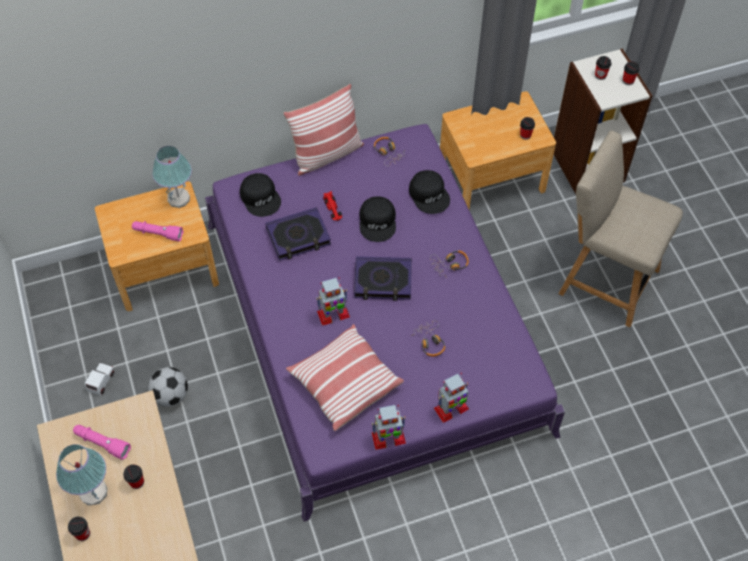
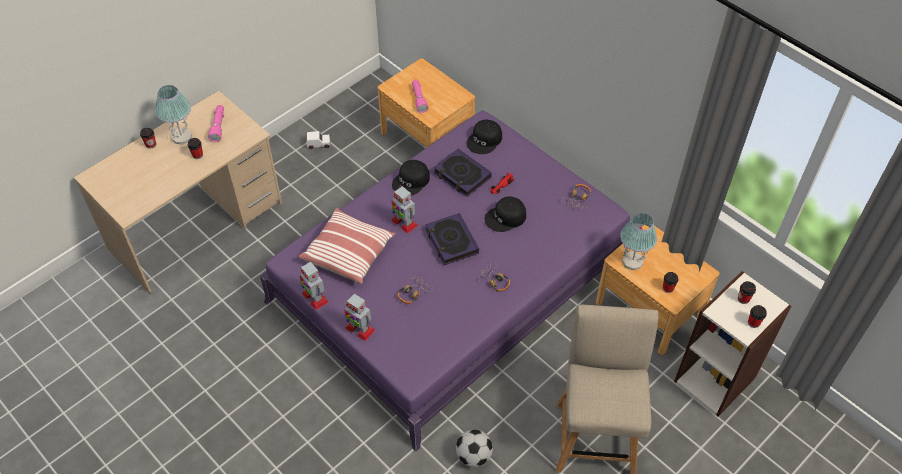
camera: 65 degrees right, 5 degrees down
football [148,367,188,407] -> football moved to [456,429,493,467]
table lamp [152,146,192,208] -> table lamp moved to [620,213,657,270]
pillow [283,84,364,176] -> none
black cap [409,170,450,214] -> black cap moved to [392,160,430,196]

